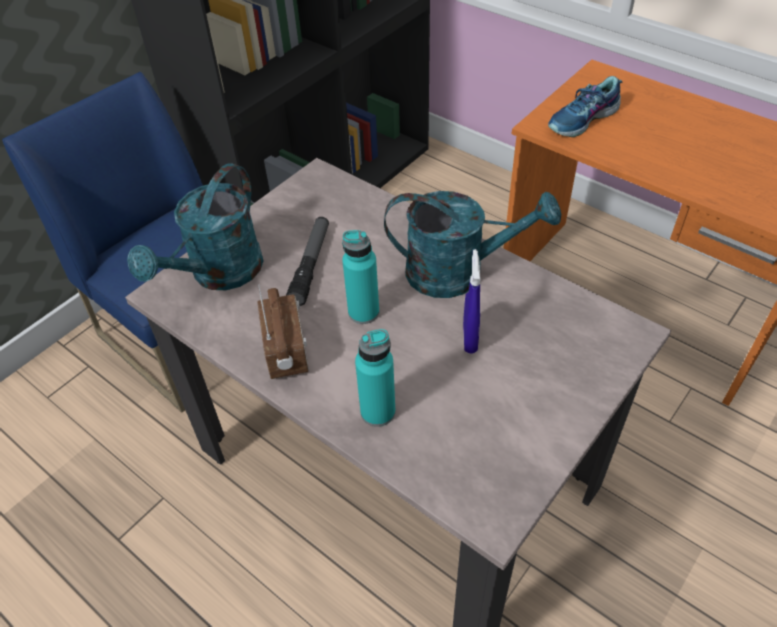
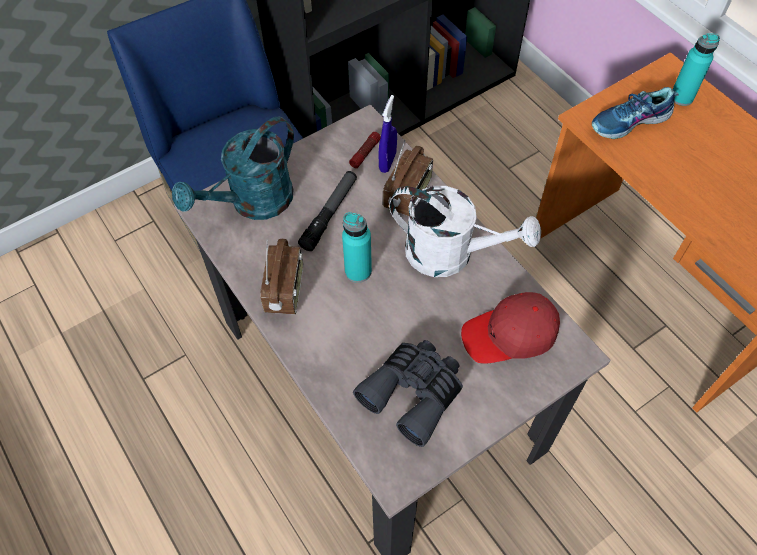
camera: 15 degrees right, 10 degrees up
turquoise bottle [355,329,396,427] -> turquoise bottle moved to [673,34,720,106]
turquoise watering can [384,191,561,298] -> white watering can [389,186,541,277]
blue spray bottle [463,249,481,354] -> blue spray bottle moved to [379,95,397,173]
none -> flashlight [349,132,381,168]
none -> grey binoculars [353,340,463,447]
none -> radio [383,139,433,216]
none -> red cap [461,292,560,364]

